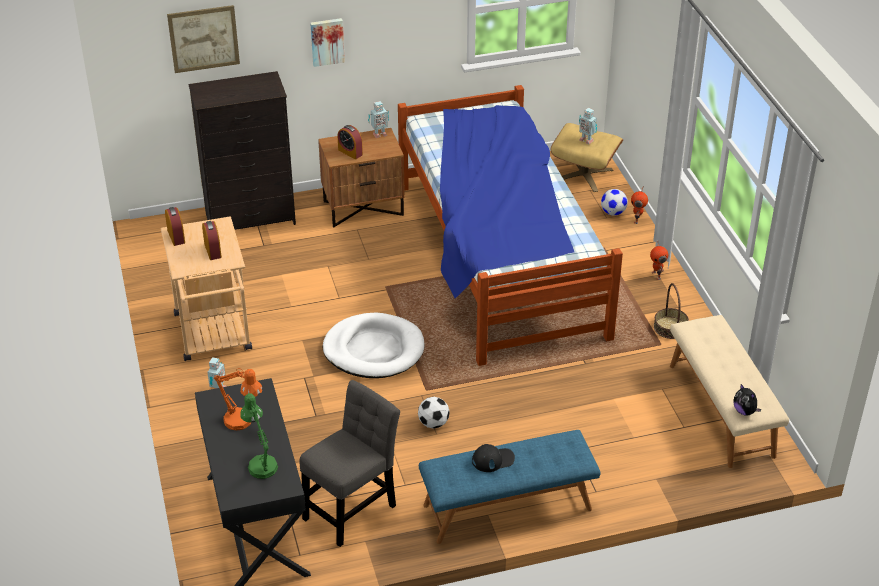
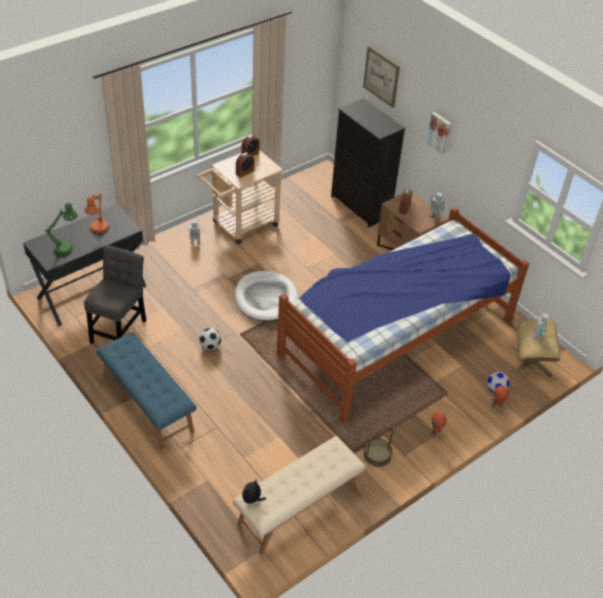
camera: 65 degrees right, 5 degrees up
grey chair [299,380,400,547] -> grey chair turned 90 degrees counterclockwise [84,245,146,344]
black cap [472,444,515,472] -> none

